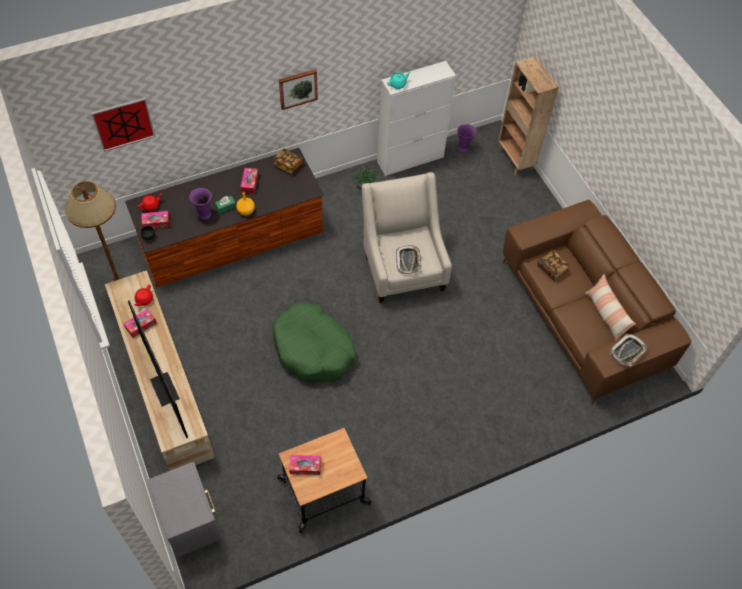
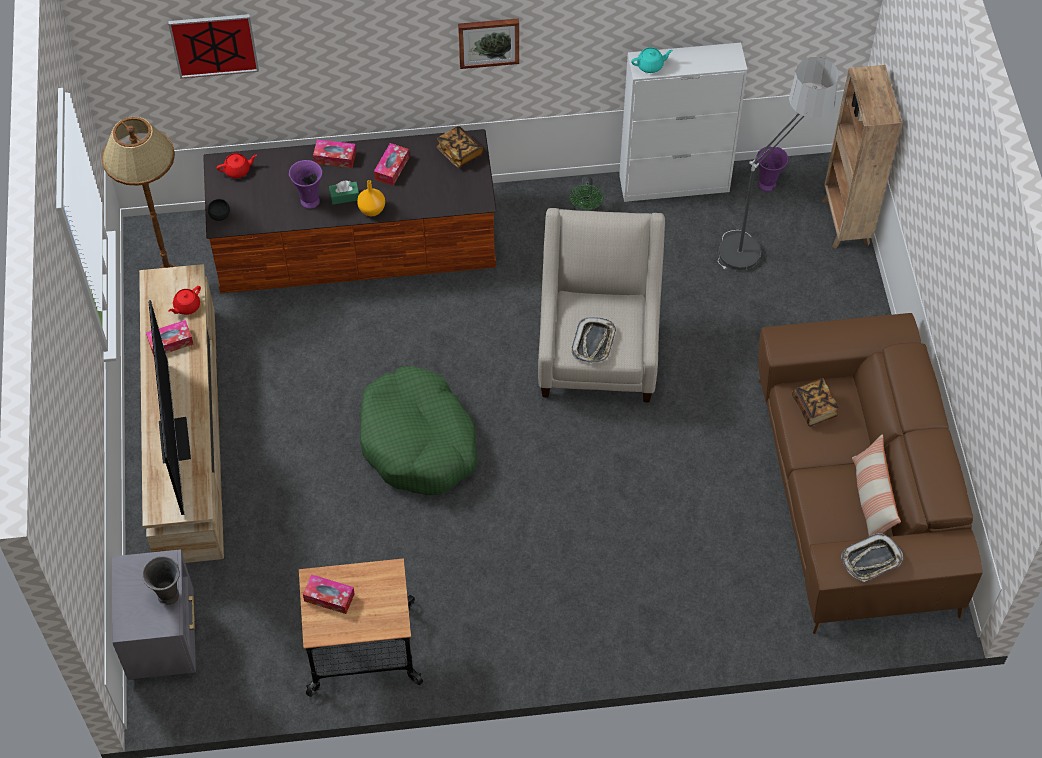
camera: 20 degrees right, 0 degrees up
tissue box [142,211,170,229] -> tissue box moved to [313,139,356,168]
none -> grey vase [142,556,180,605]
none -> floor lamp [718,57,839,270]

